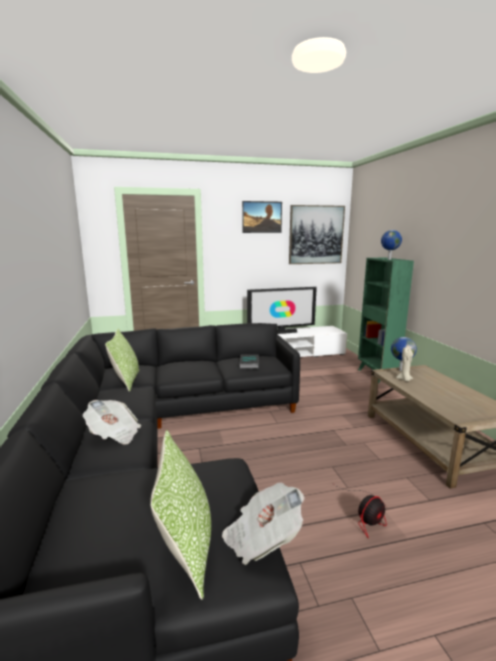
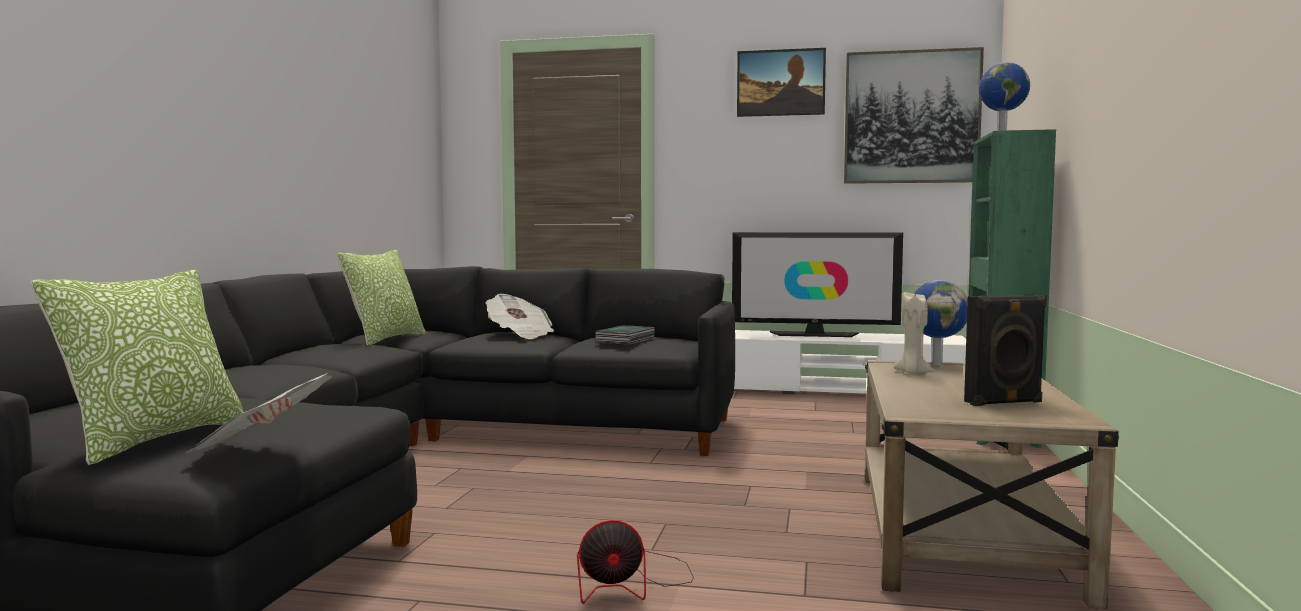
camera: 25 degrees right, 10 degrees down
newspaper [83,400,141,445] -> newspaper moved to [486,294,554,339]
none -> black speaker [964,295,1047,406]

